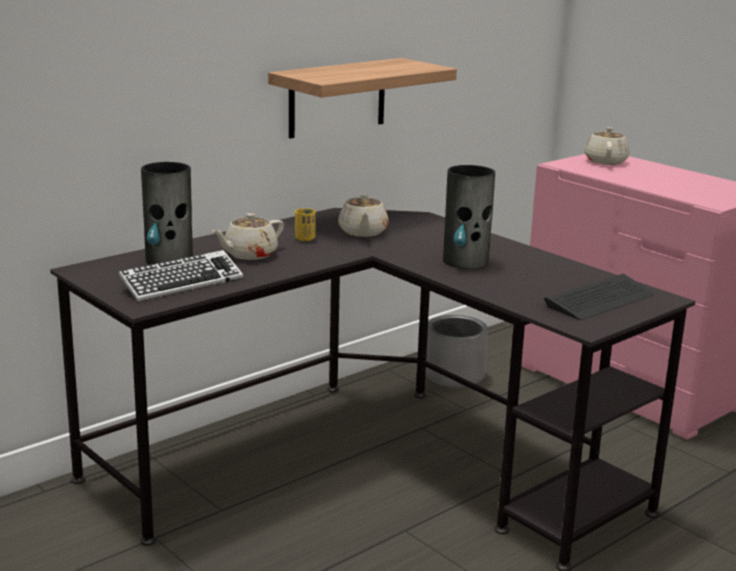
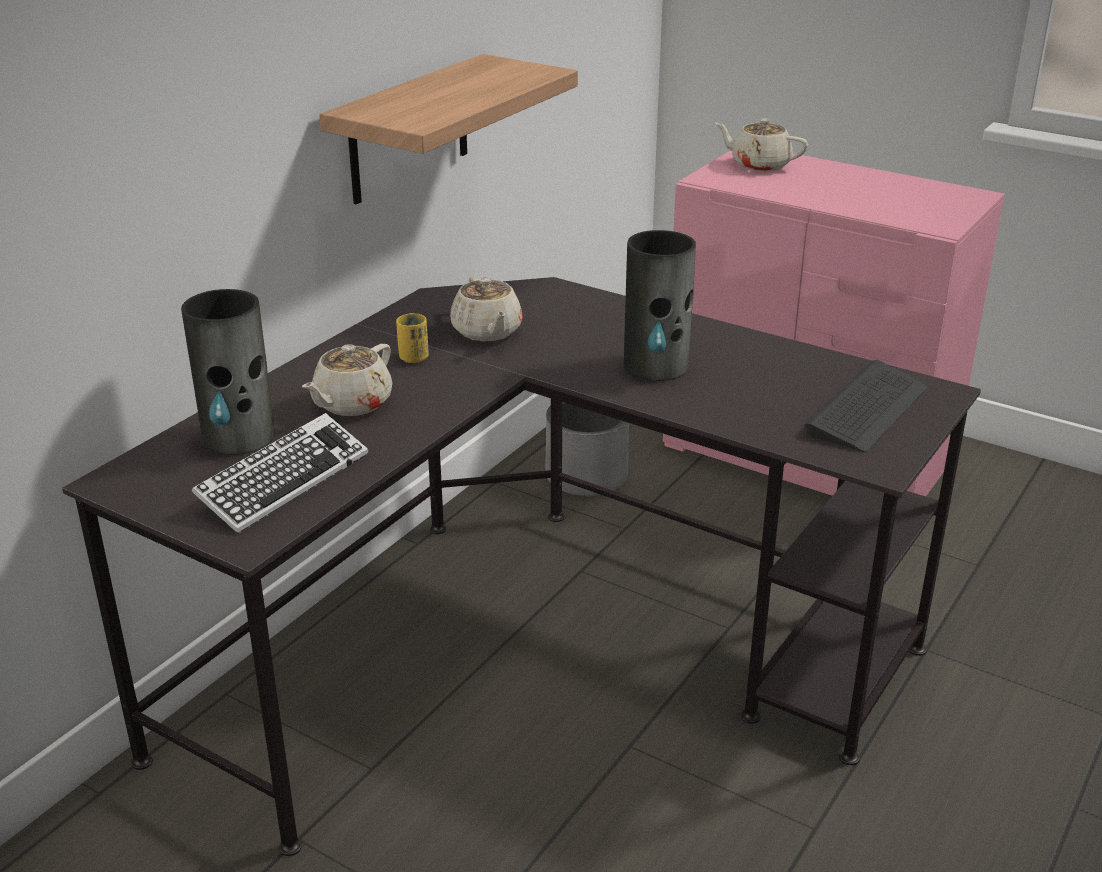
camera: 15 degrees left, 10 degrees up
beige teapot [585,127,630,165] -> beige teapot turned 60 degrees counterclockwise [715,118,808,172]

